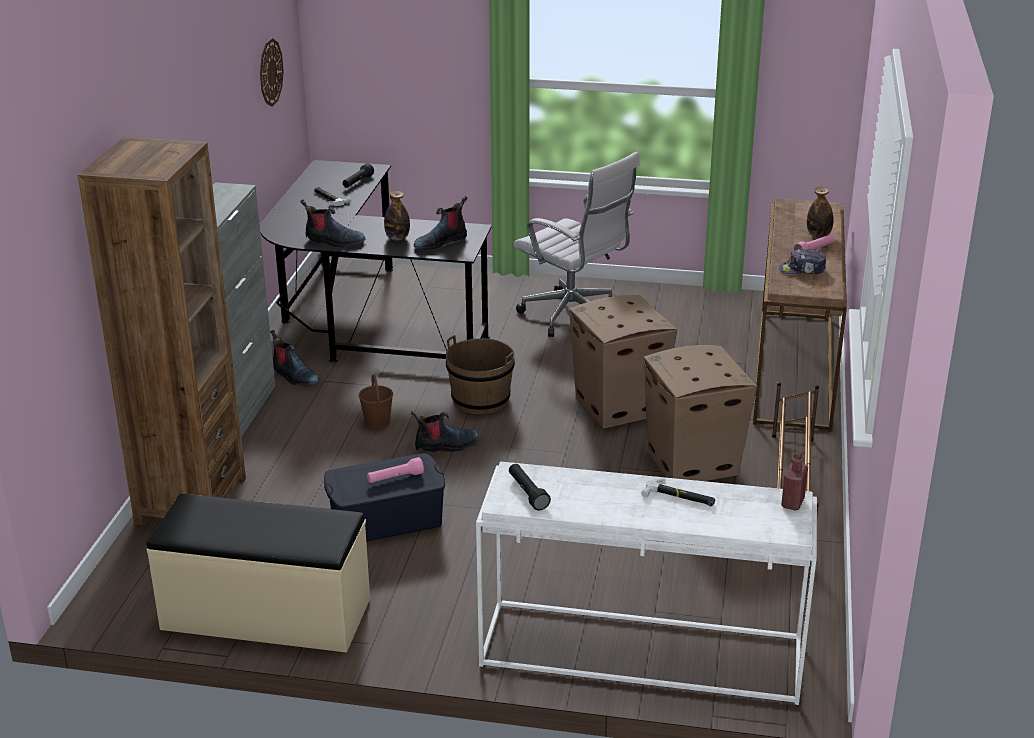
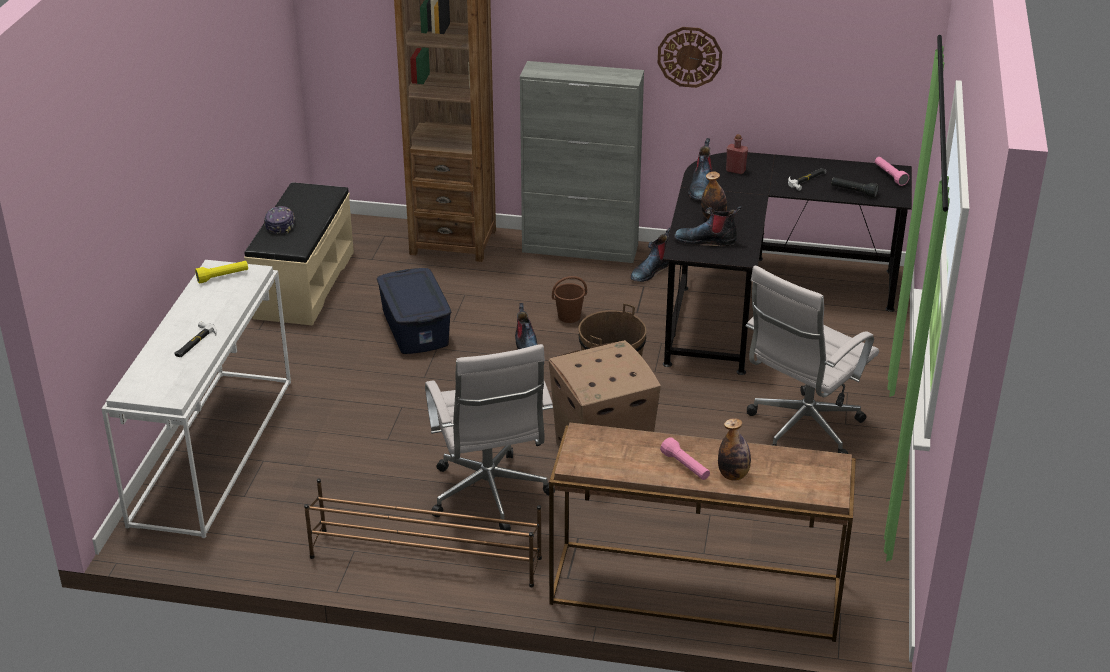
camera: 90 degrees right, 5 degrees up
wall clock [260,38,284,107] -> wall clock moved to [658,27,722,88]
pink flashlight [367,457,424,483] -> pink flashlight moved to [875,157,909,186]
boot [414,196,467,250] -> boot turned 45 degrees counterclockwise [674,206,742,246]
black flashlight [509,464,551,511] -> yellow flashlight [195,261,248,284]
cardboard box [643,345,757,481] -> white office chair [425,344,555,531]
cap [779,248,826,274] -> cap moved to [264,206,295,234]
red bottle [781,451,808,510] -> red bottle moved to [726,134,748,174]

